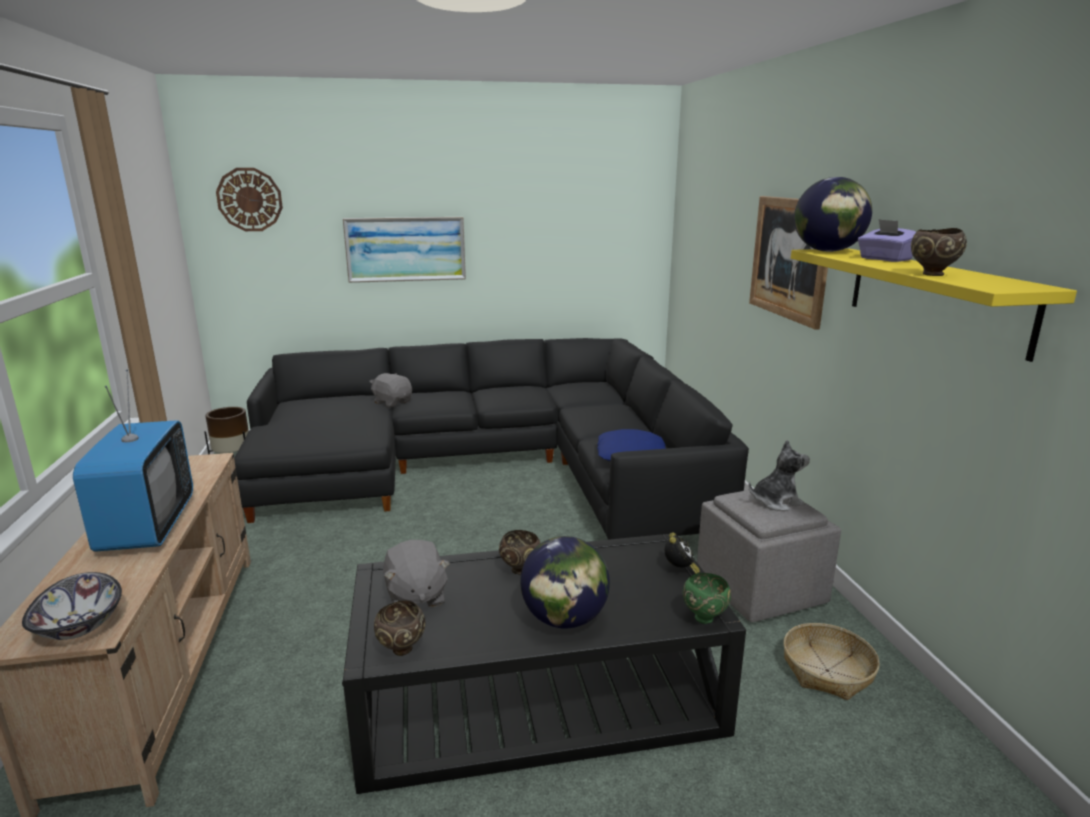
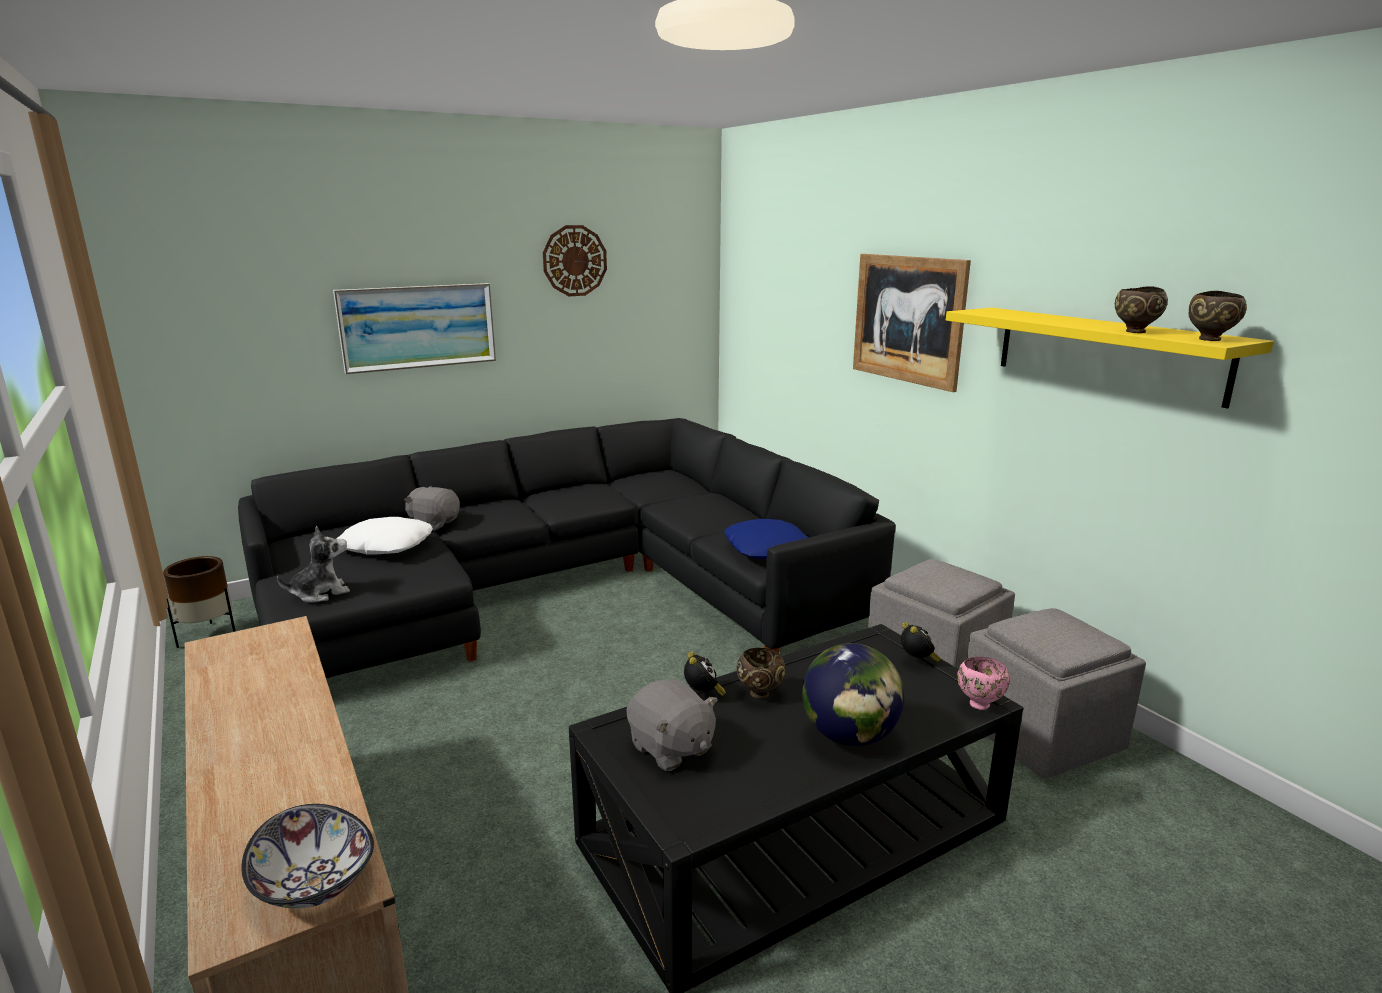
camera: 20 degrees left, 0 degrees up
television [73,370,193,552] -> none
wall clock [216,168,283,231] -> wall clock moved to [543,225,607,296]
brown bowl [374,601,425,656] -> brown bowl moved to [1189,291,1247,341]
green bowl [683,573,731,624] -> pink bowl [957,657,1010,710]
plush toy [749,440,810,511] -> plush toy moved to [277,526,350,603]
basket [783,623,880,700] -> grey ottoman [967,608,1146,779]
globe [794,177,872,252] -> none
purple tissue box [858,219,916,262] -> none
none -> white pillow [336,517,433,554]
none -> alarm clock [684,652,726,697]

